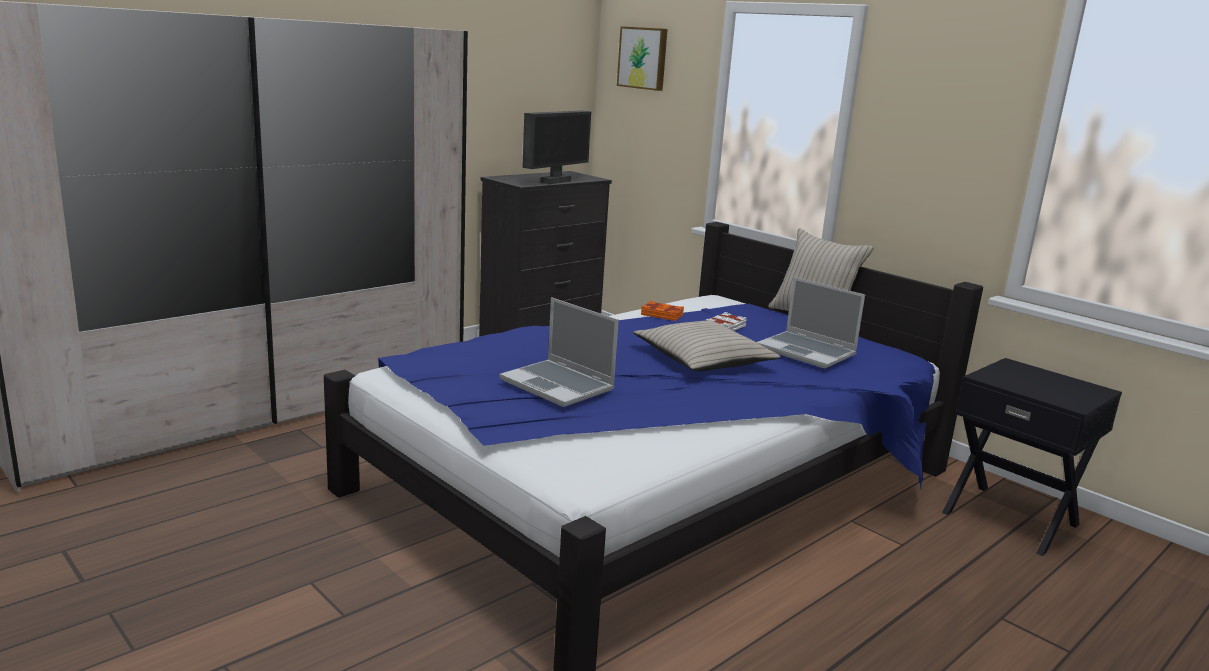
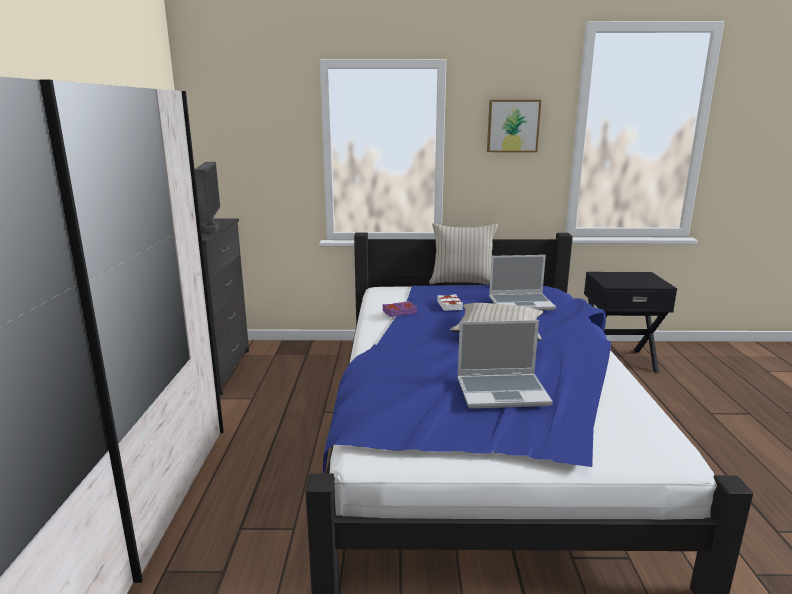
camera: 45 degrees left, 0 degrees up
picture [617,26,668,91] -> picture moved to [487,100,541,152]
orange book [641,301,684,321] -> purple book [382,301,417,317]

